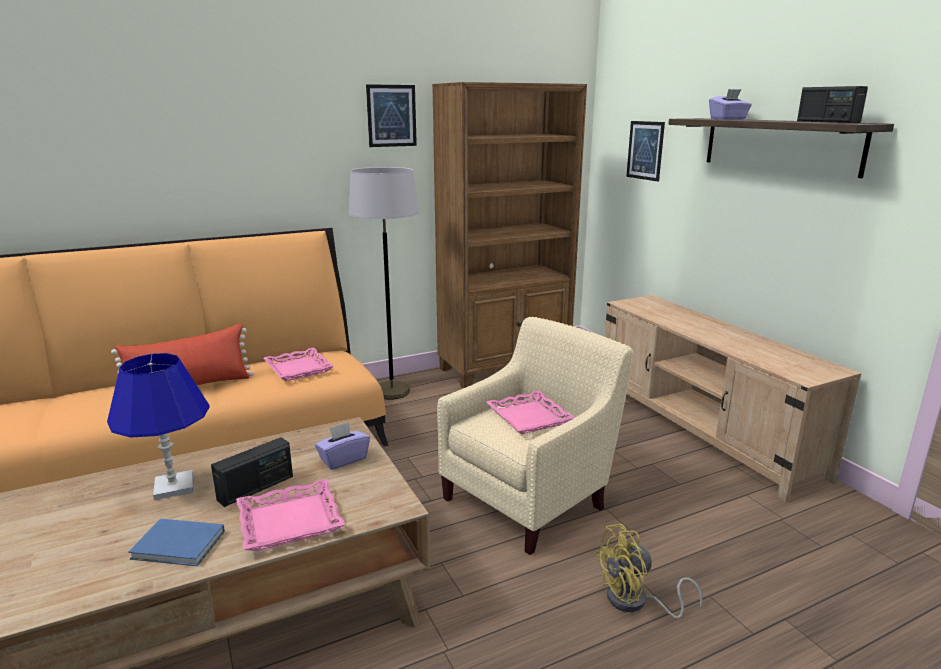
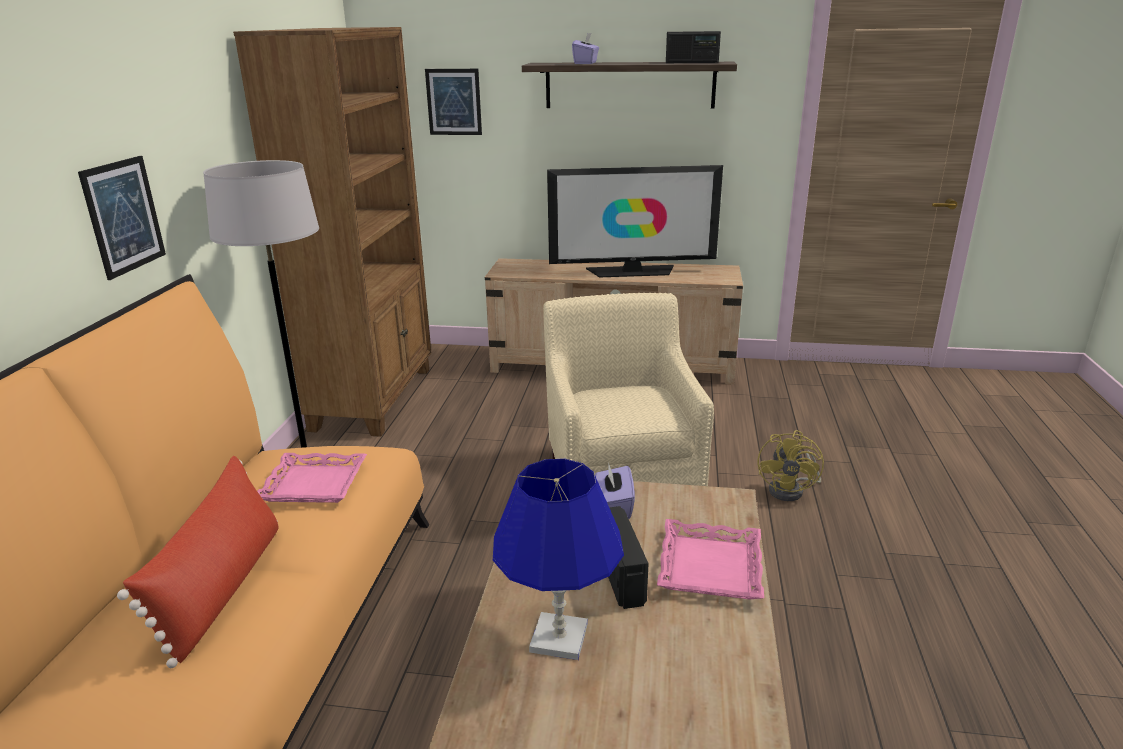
camera: 55 degrees left, 5 degrees up
blue book [128,519,225,566] -> none
picture [366,84,417,147] -> picture moved to [78,156,166,280]
pink tray [486,390,575,434] -> none
none -> television [547,165,723,277]

